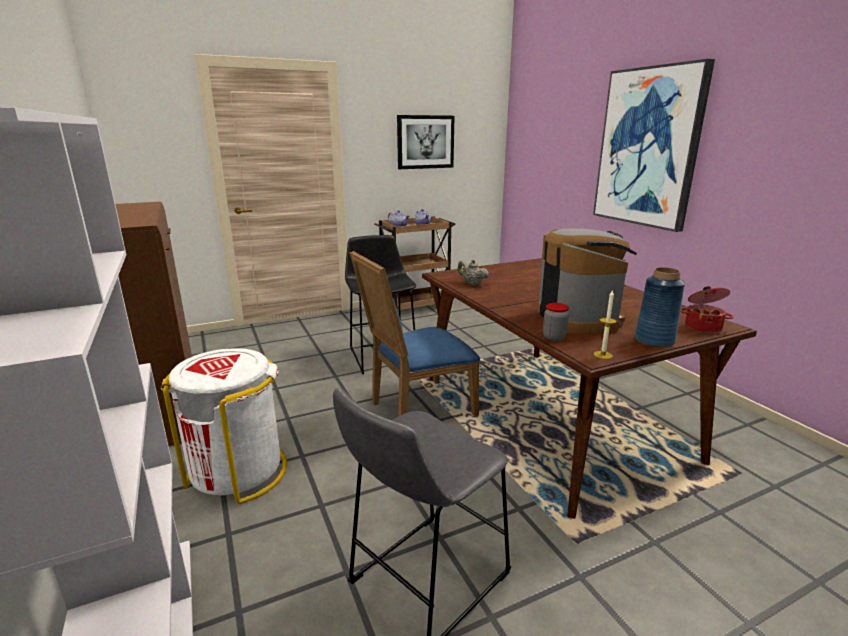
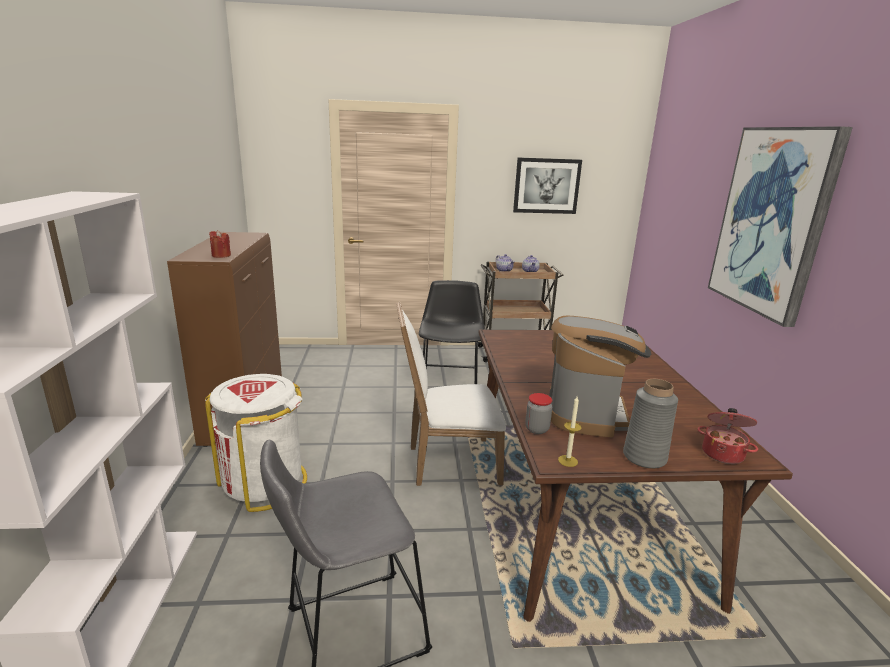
camera: 20 degrees right, 0 degrees up
blue chair [350,251,480,417] -> white chair [396,301,506,486]
beige teapot [457,259,489,285] -> none
blue vase [635,267,685,348] -> grey vase [623,379,678,469]
none -> red candle [209,230,231,258]

